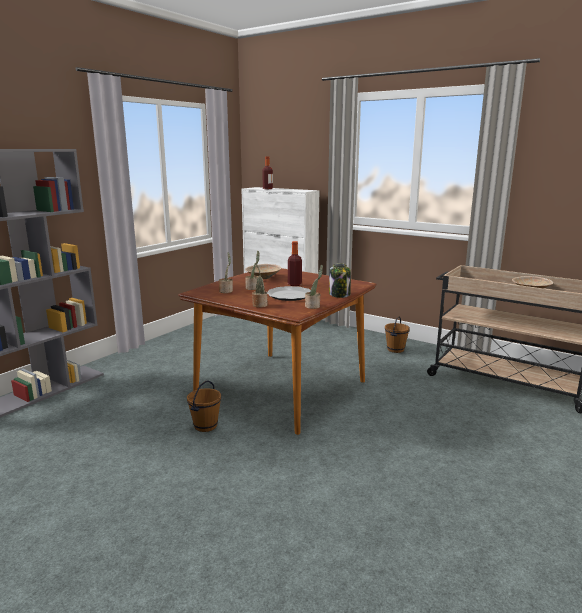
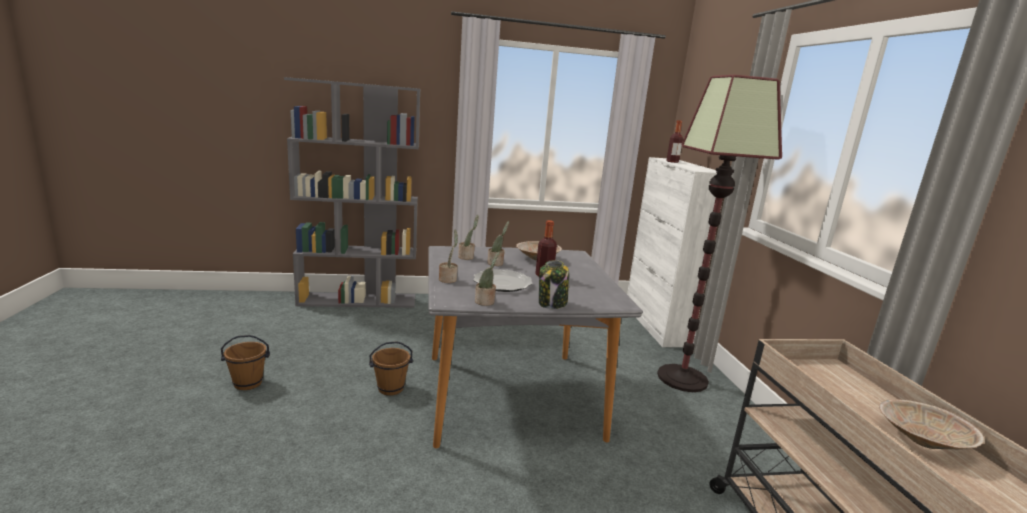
camera: 45 degrees right, 0 degrees up
brown dining table [178,268,377,435] -> grey dining table [429,246,643,448]
brown bucket [385,316,410,353] -> brown bucket moved to [221,335,270,390]
none -> floor lamp [657,75,782,392]

